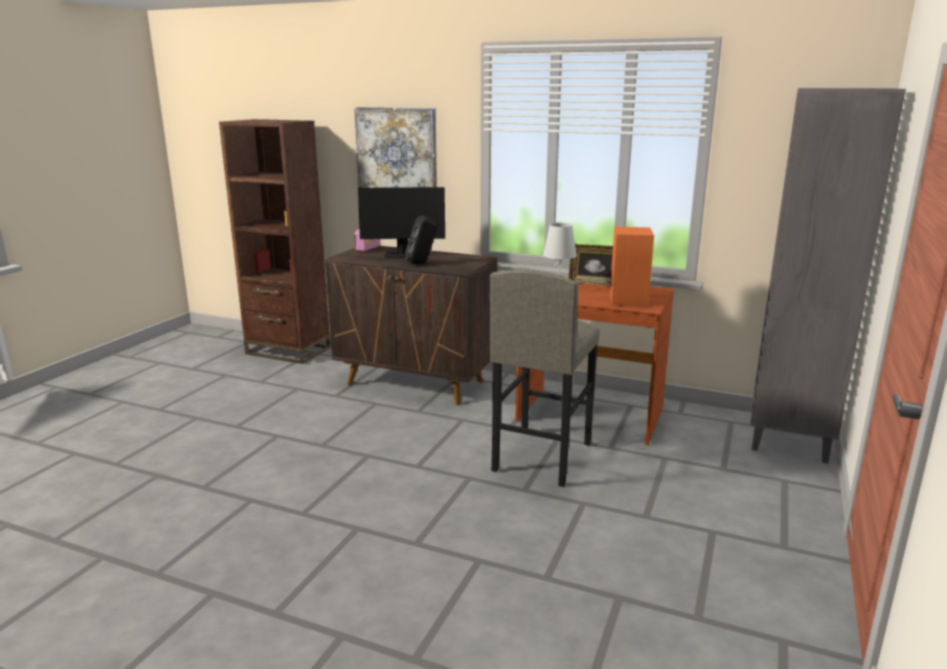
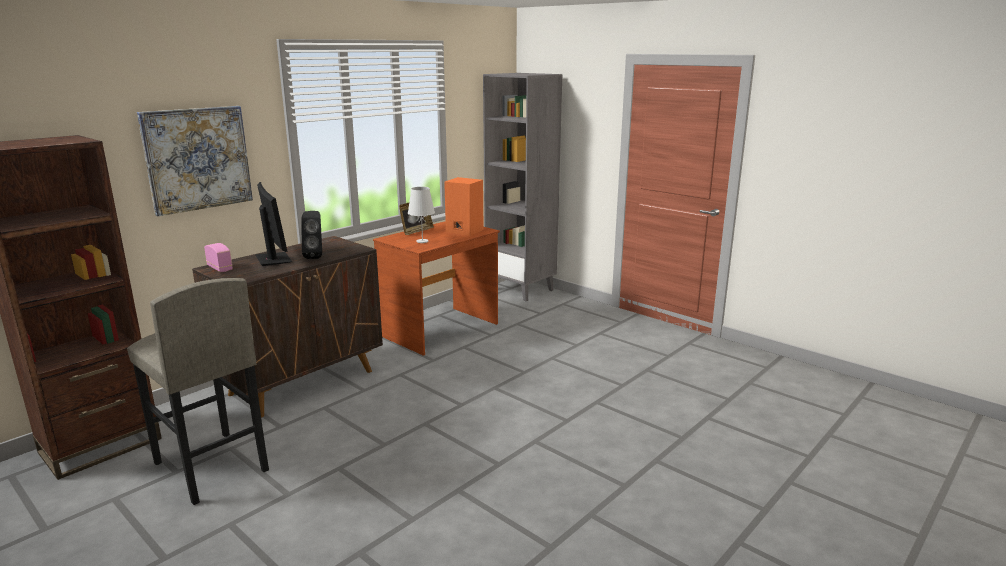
camera: 70 degrees left, 0 degrees up
monitor [358,187,445,259] -> monitor turned 45 degrees counterclockwise [255,182,292,266]
grey stool [490,269,600,487] -> grey stool moved to [127,278,269,505]

